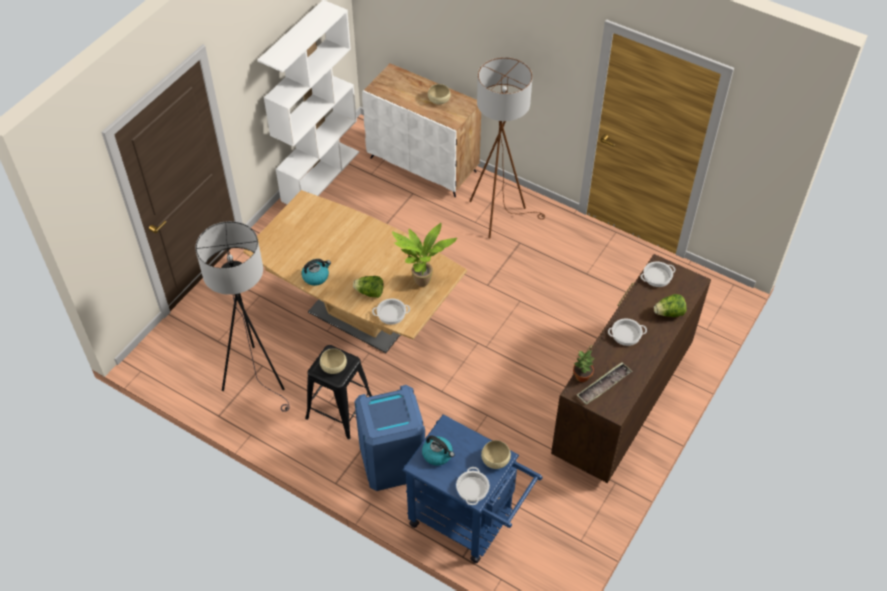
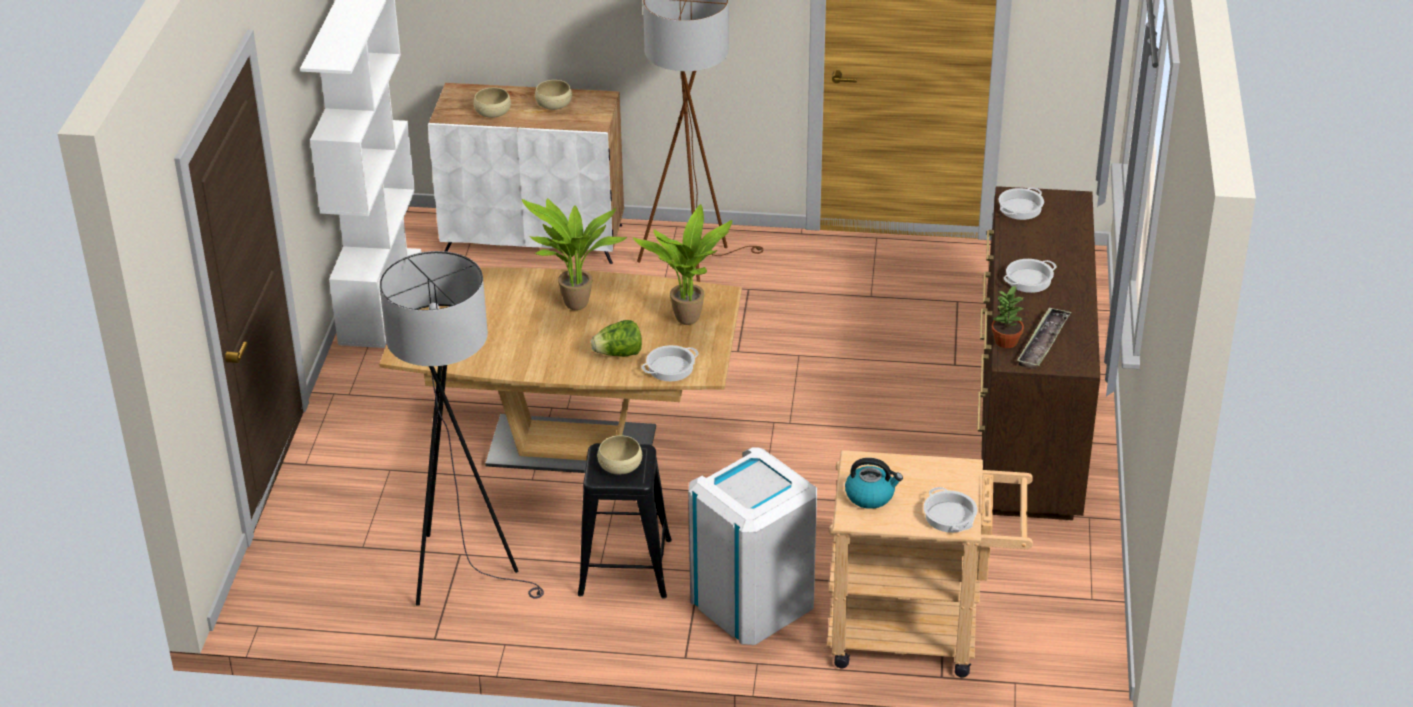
camera: 25 degrees left, 15 degrees down
kettle [301,259,331,286] -> none
blue trash can [354,385,425,491] -> white trash can [688,447,817,645]
blue cart [402,415,543,563] -> beige cart [827,450,1033,678]
beige bowl [481,440,511,469] -> beige bowl moved to [473,88,511,118]
lettuce [654,294,687,317] -> none
none -> potted plant [522,198,627,310]

